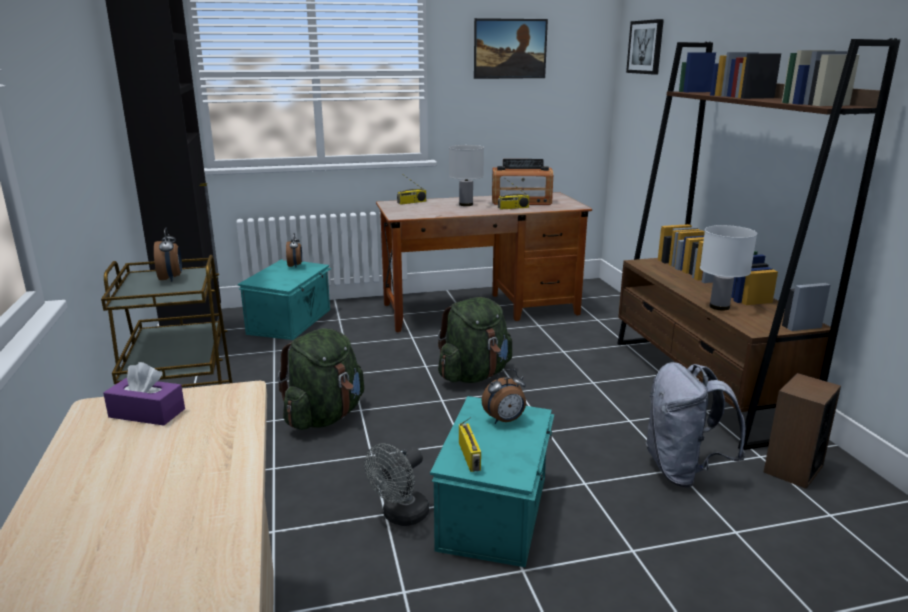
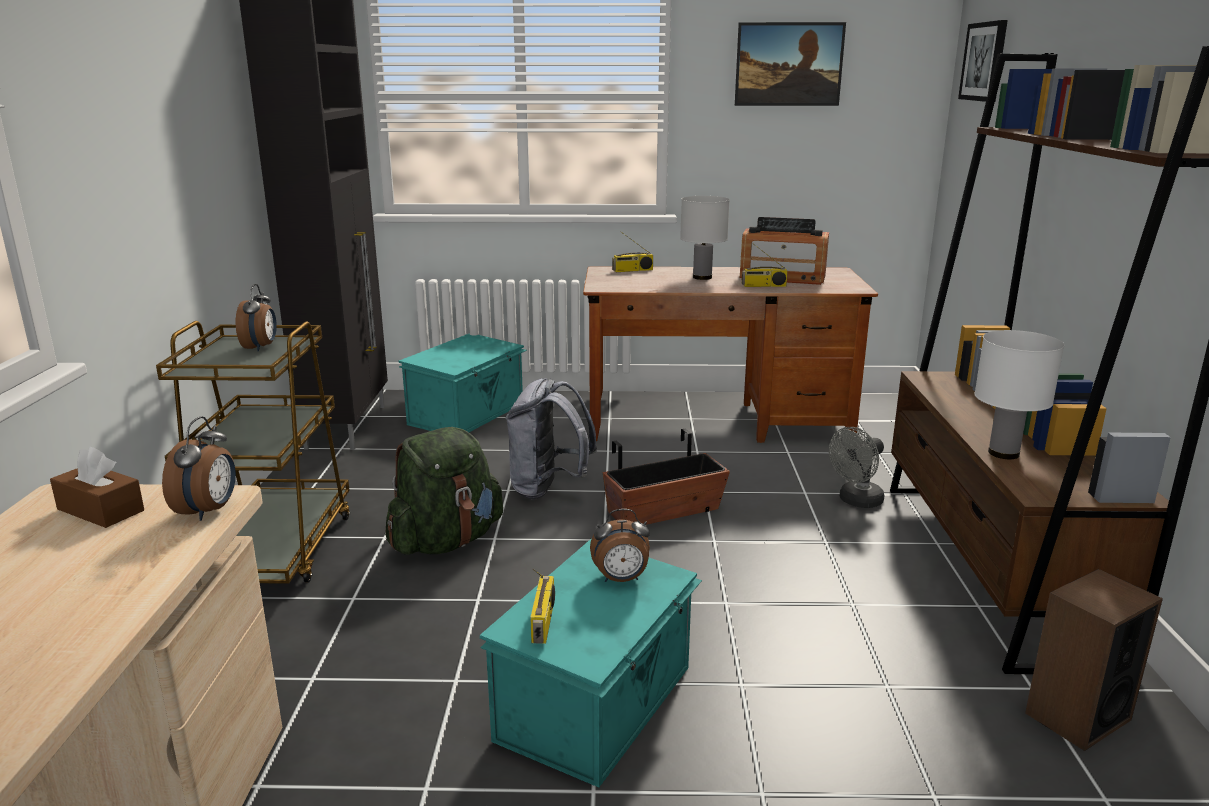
camera: 15 degrees right, 0 degrees up
purple tissue box [103,362,185,426] -> brown tissue box [50,447,144,528]
alarm clock [286,233,302,268] -> alarm clock moved to [162,416,236,521]
grey fan [364,443,429,526] -> grey fan moved to [829,427,884,508]
green backpack [438,297,512,383] -> planter [603,429,730,525]
grey backpack [645,362,746,488] -> grey backpack moved to [506,378,597,500]

